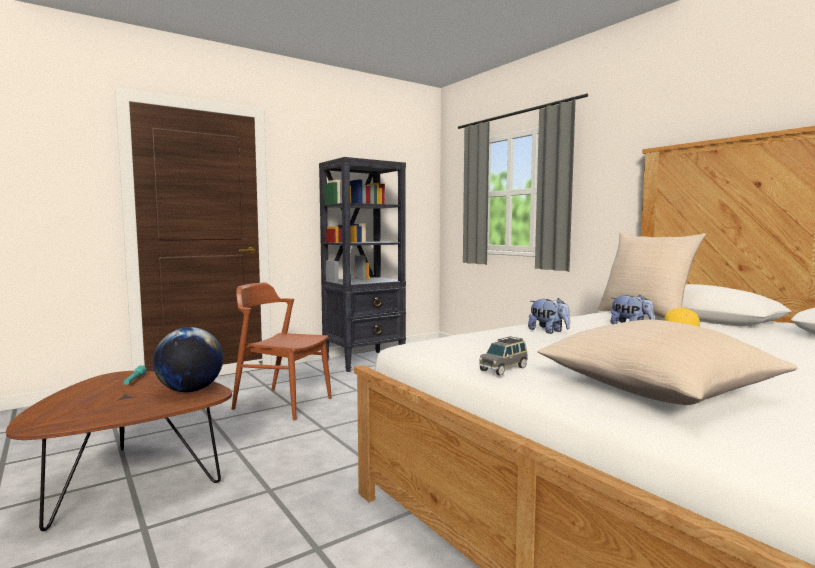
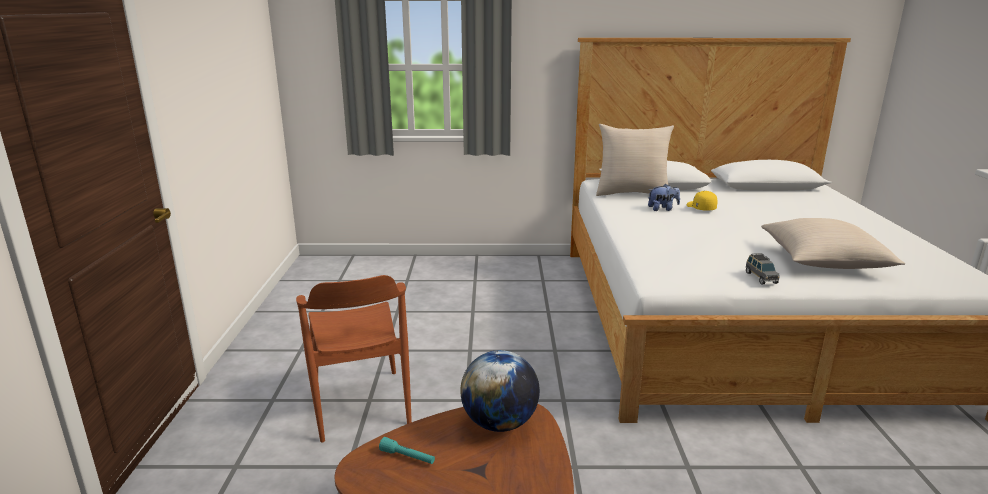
camera: 55 degrees left, 15 degrees up
brown chair [232,282,332,420] -> brown chair turned 75 degrees counterclockwise [296,275,412,443]
black bookcase [319,157,406,372] -> none
plush toy [528,298,570,334] -> none

